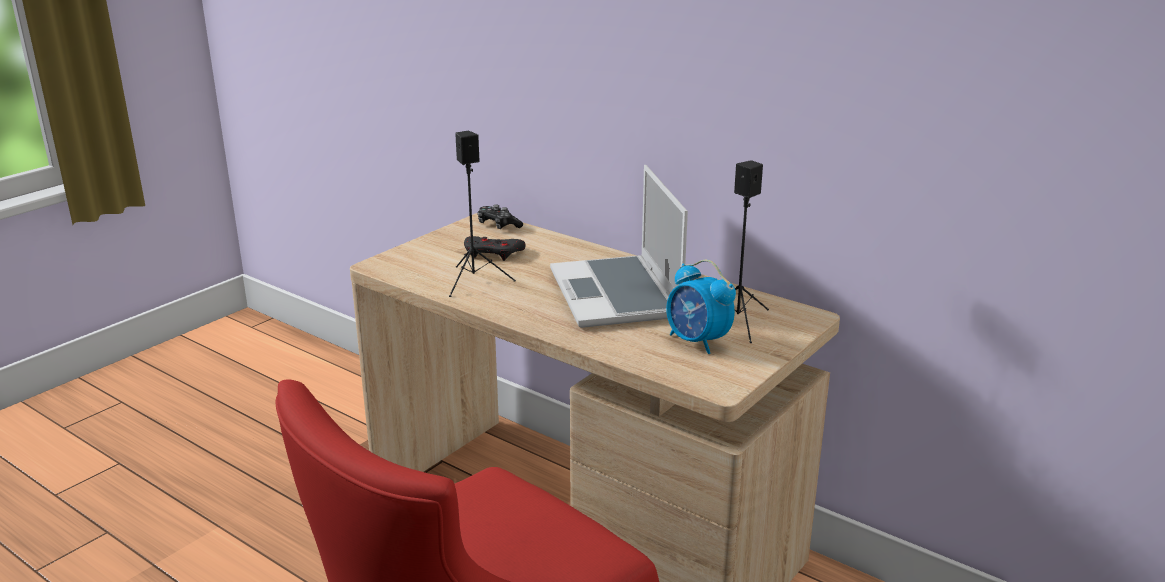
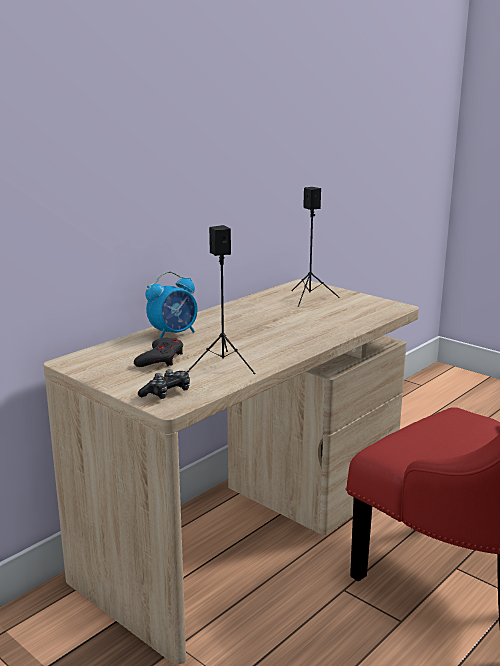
camera: 85 degrees left, 5 degrees down
game controller [477,204,523,229] -> game controller moved to [138,369,190,399]
laptop [550,165,688,328] -> none
alarm clock [666,260,736,354] -> alarm clock moved to [145,271,198,339]

